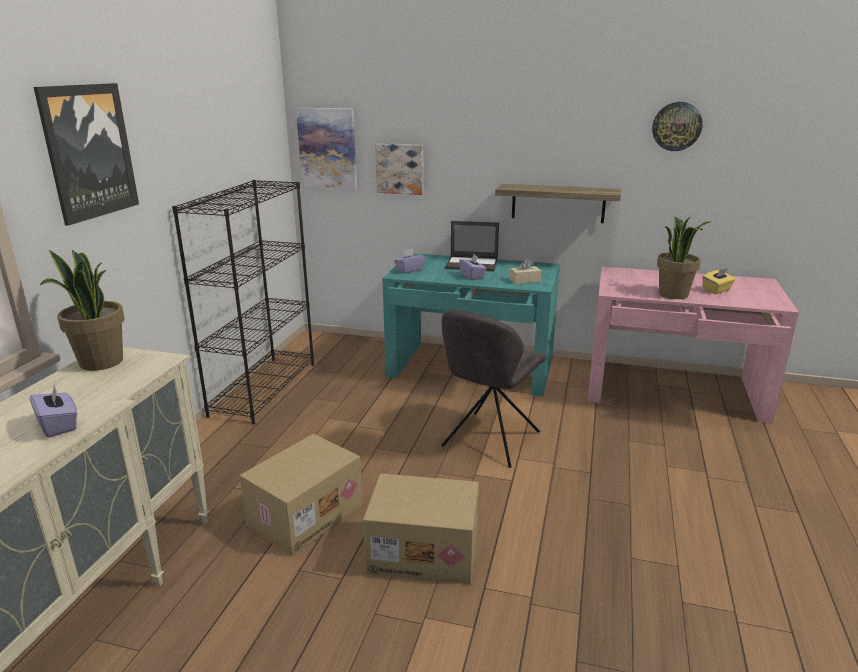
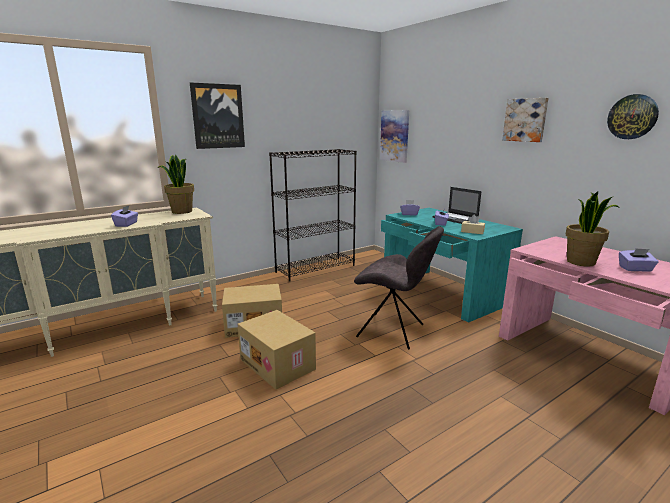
camera: 40 degrees right, 5 degrees down
picture [375,144,423,195] -> picture moved to [502,98,549,142]
grey chair [441,310,546,468] -> grey chair turned 135 degrees counterclockwise [354,226,444,350]
shelf [495,184,621,223] -> none
yellow tissue box [703,268,736,294] -> purple tissue box [619,248,659,272]

